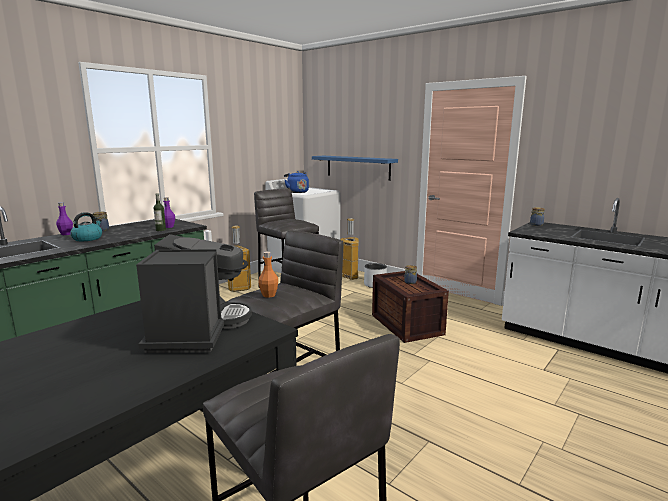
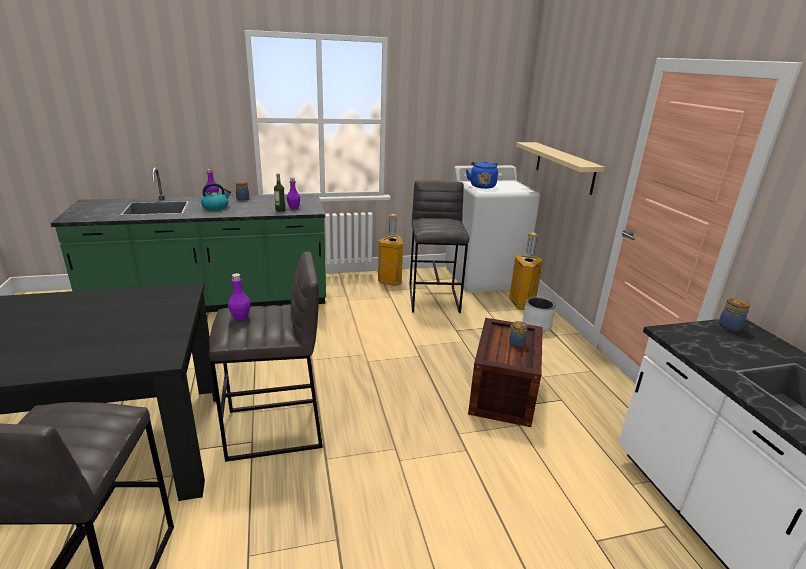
camera: 35 degrees right, 10 degrees up
coffee machine [136,234,252,353] -> none
orange bottle [258,251,278,298] -> purple bottle [228,273,251,321]
blue shelf [312,156,398,181] -> beige shelf [516,142,605,195]

